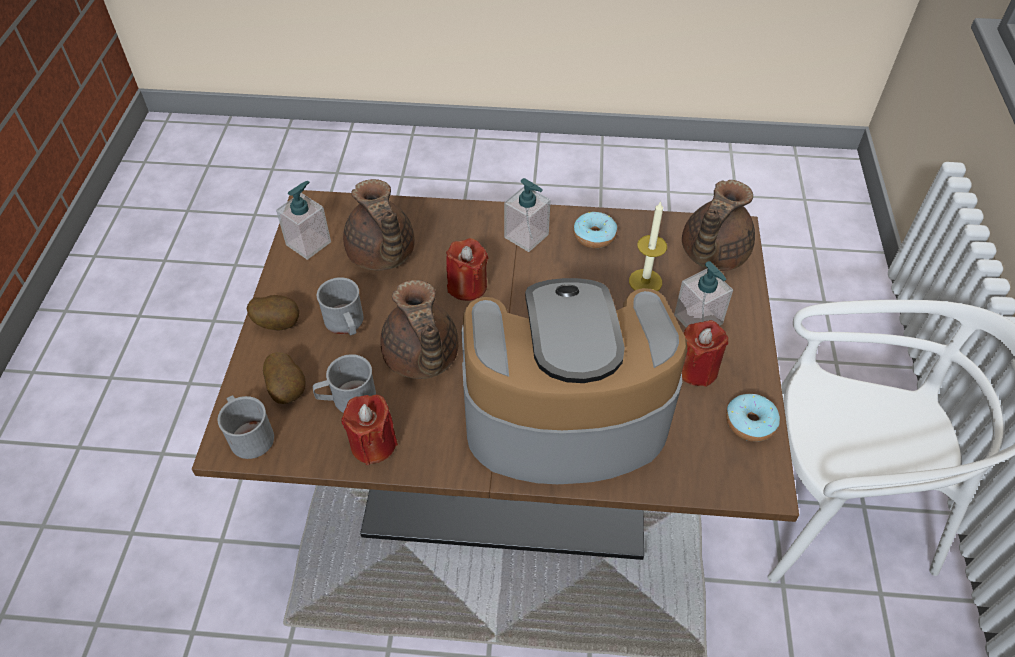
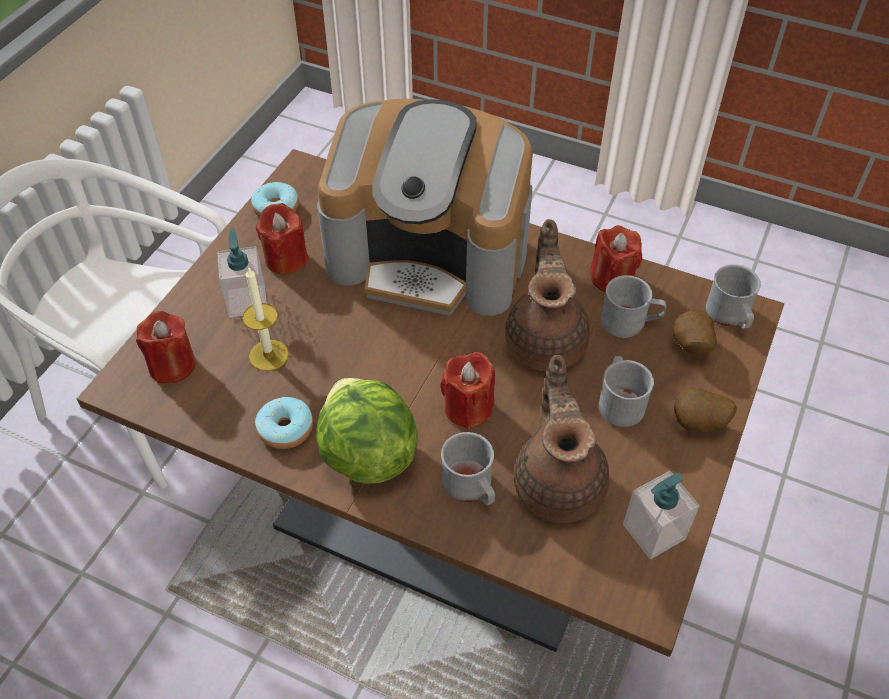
camera: 160 degrees left, 0 degrees up
soap dispenser [504,178,551,252] -> lettuce [316,378,418,484]
brown teapot [682,180,755,271] -> red candle [136,311,196,384]
none -> grey mug [441,432,495,505]

